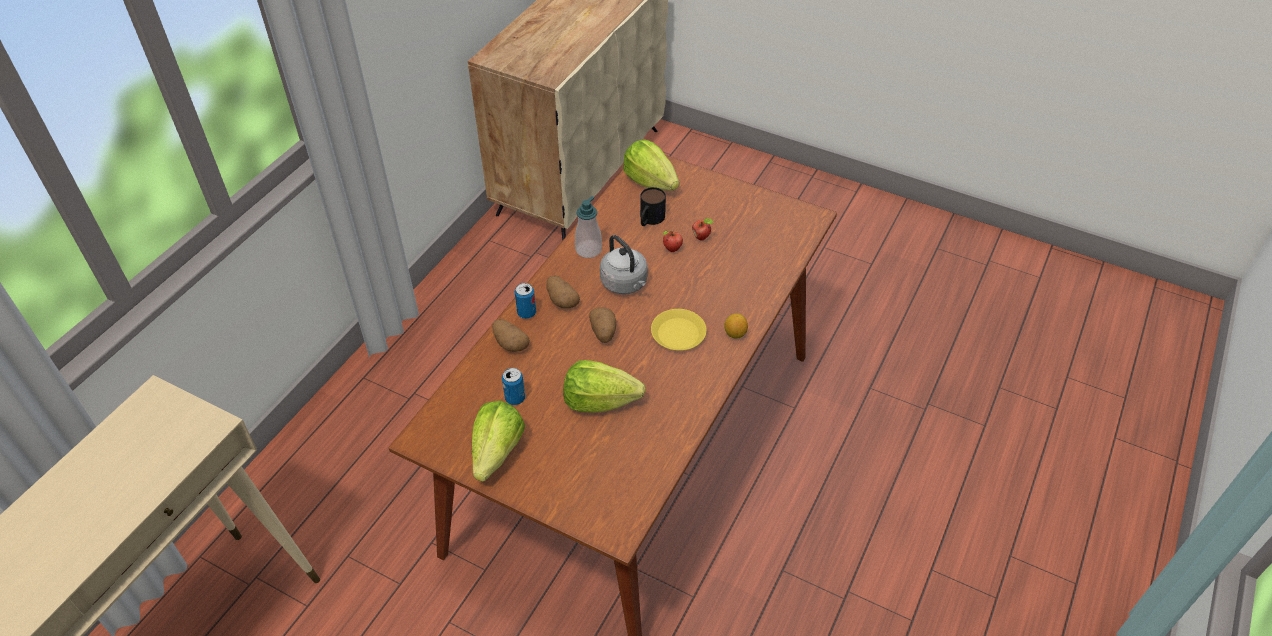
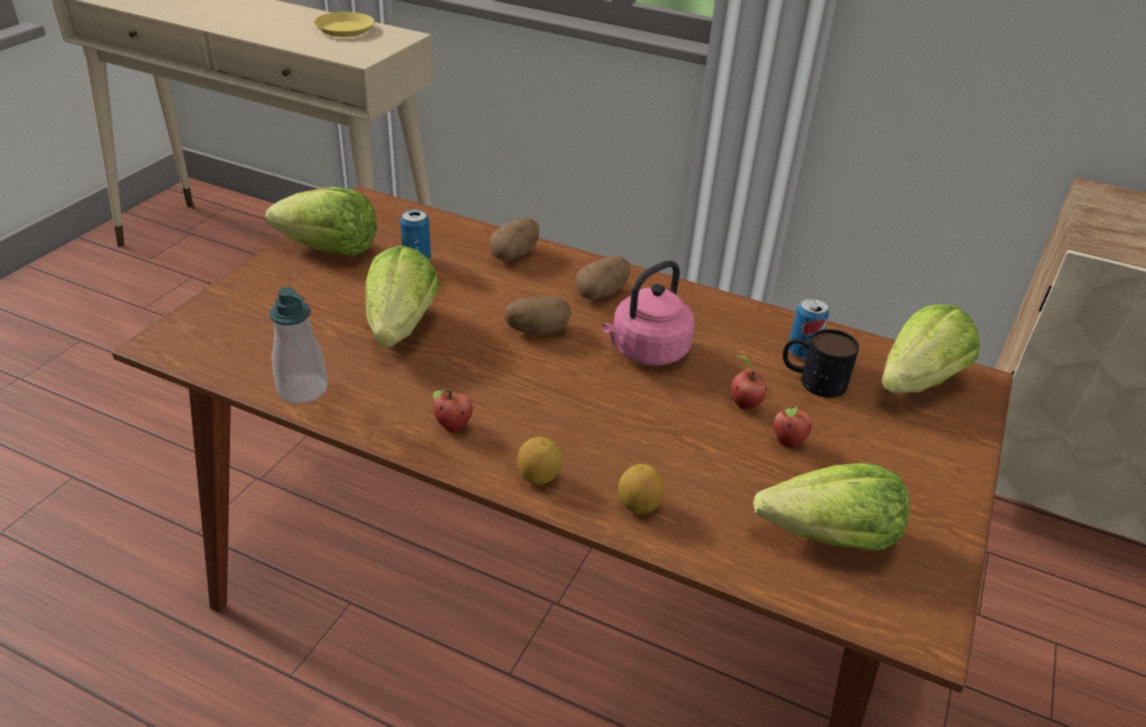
camera: 85 degrees right, 10 degrees down
can [515,283,536,319] -> can moved to [789,298,829,359]
soap dispenser [575,196,602,258] -> soap dispenser moved to [269,287,328,403]
grey kettle [600,235,648,294] -> pink kettle [601,260,695,366]
yellow plate [651,309,707,351] -> yellow plate moved to [314,12,375,37]
none -> apple [433,389,473,433]
none -> lemon [618,464,664,514]
none -> lettuce [753,463,910,551]

